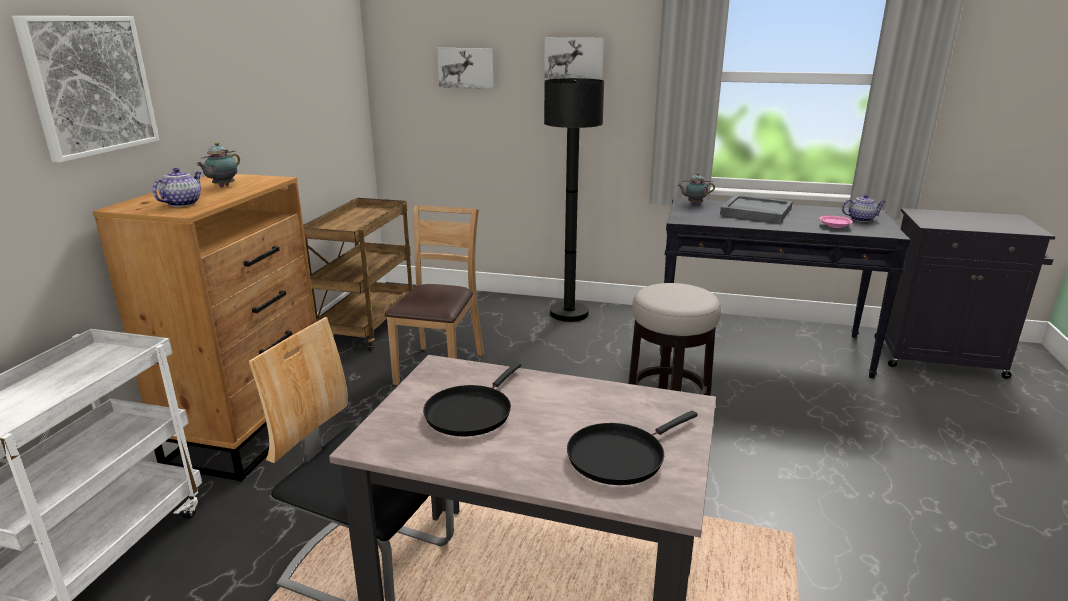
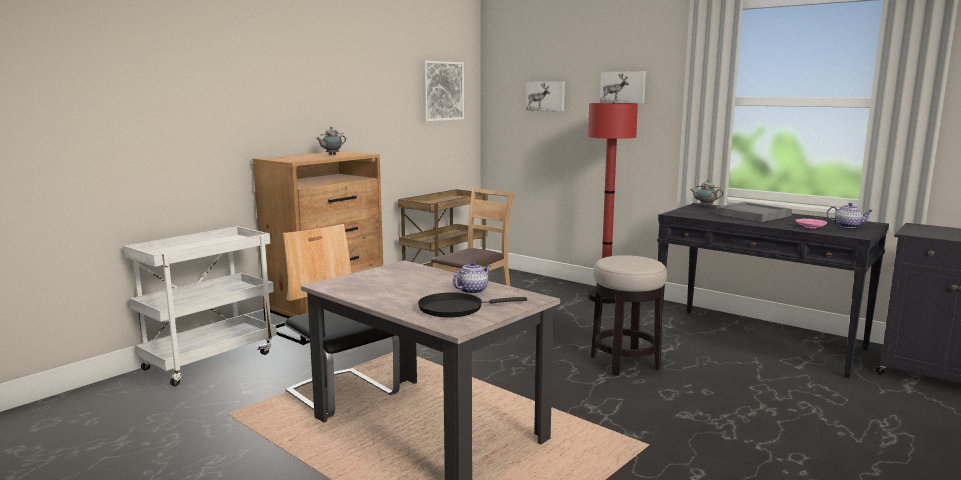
camera: 25 degrees right, 10 degrees down
picture [12,16,159,163] -> picture moved to [422,61,464,121]
teapot [153,168,202,207] -> teapot moved to [453,261,491,294]
black frying pan [423,362,521,436] -> none
black floor lamp [544,78,604,322] -> red floor lamp [588,103,638,303]

